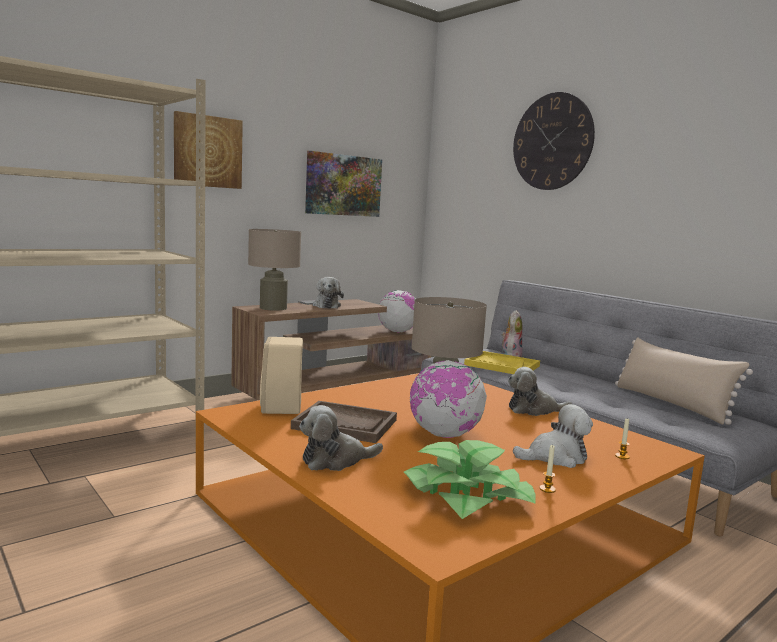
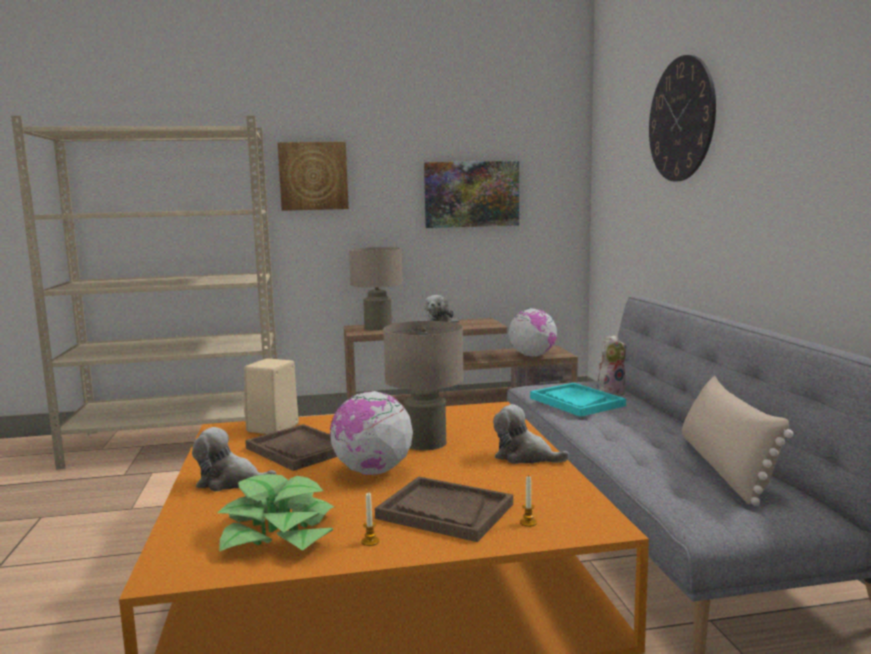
camera: 30 degrees right, 0 degrees up
yellow tray [464,351,540,374] -> turquoise tray [530,383,626,417]
plush toy [513,404,593,468] -> brown tray [375,476,513,542]

